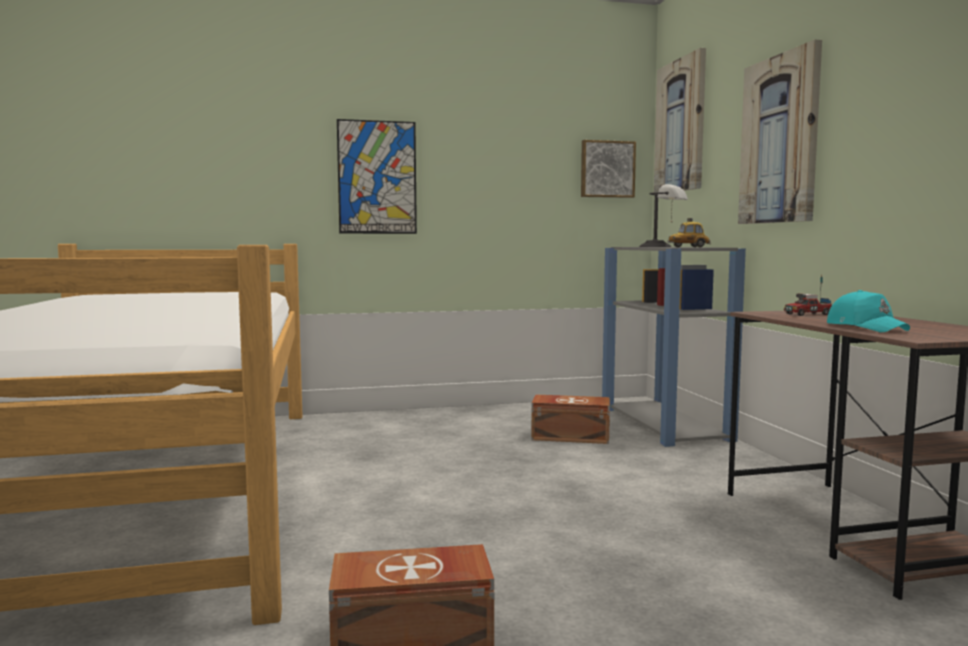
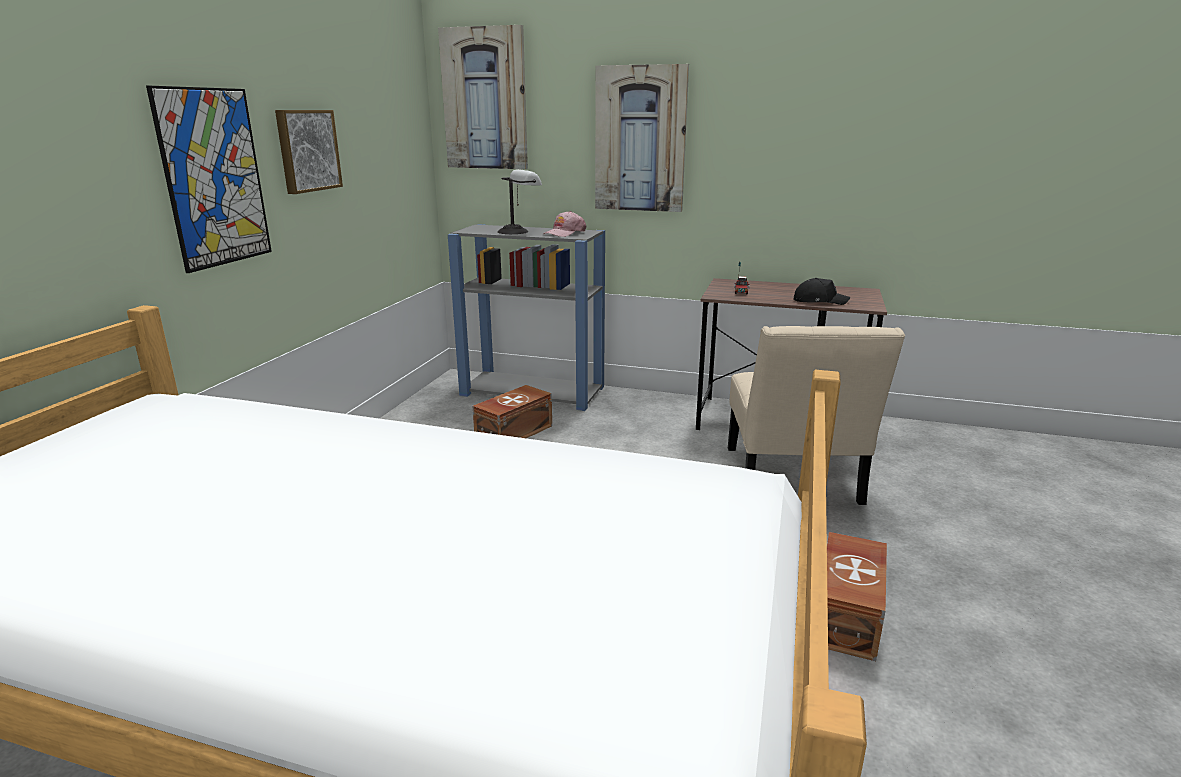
camera: 60 degrees left, 15 degrees up
picture [581,140,636,198] -> picture moved to [275,110,343,194]
toy car [668,218,711,247] -> pink cap [543,211,586,237]
turquoise cap [827,290,910,332] -> black cap [793,278,850,305]
none -> beige chair [728,326,905,505]

